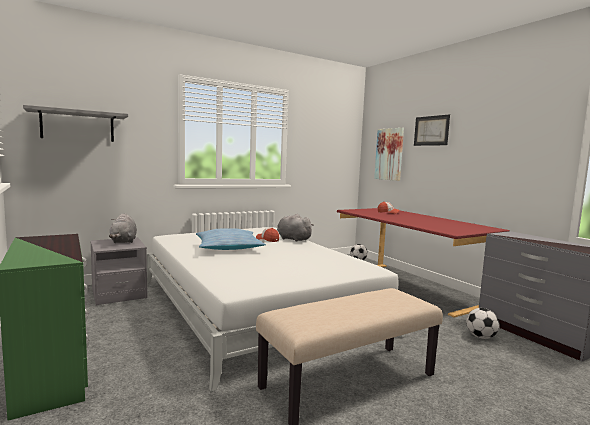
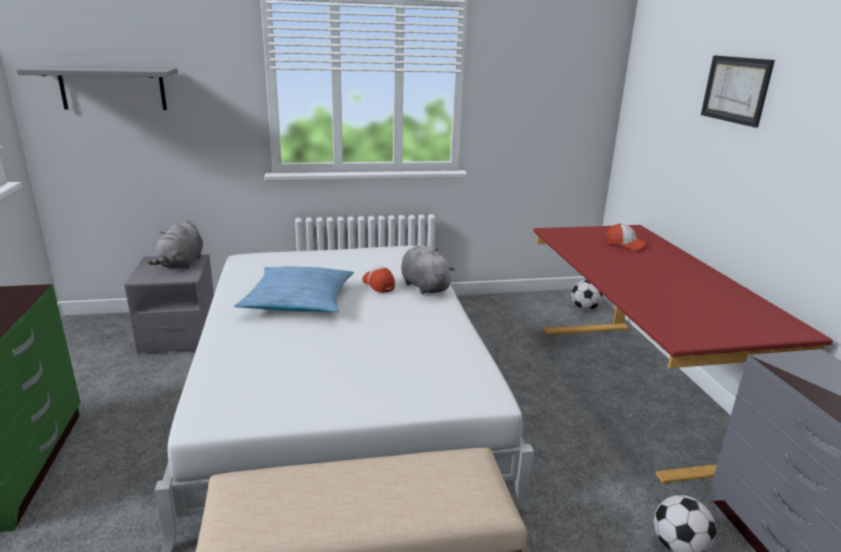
camera: 20 degrees right, 15 degrees up
picture [374,128,404,181] -> none

